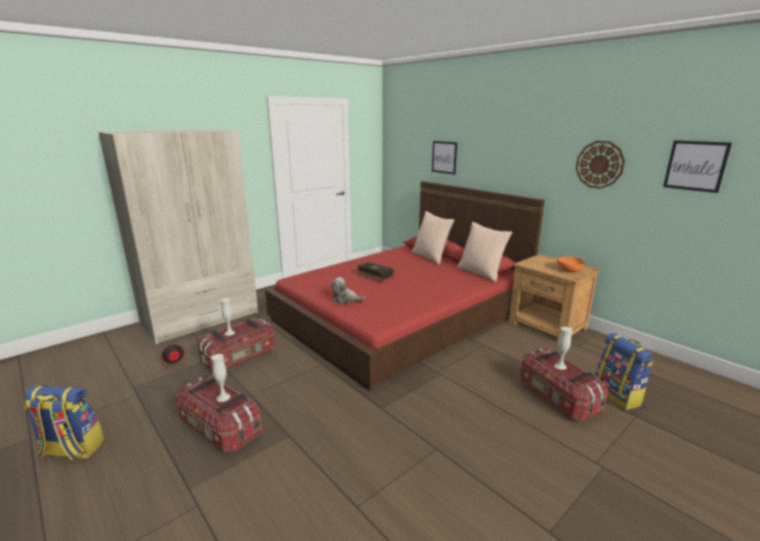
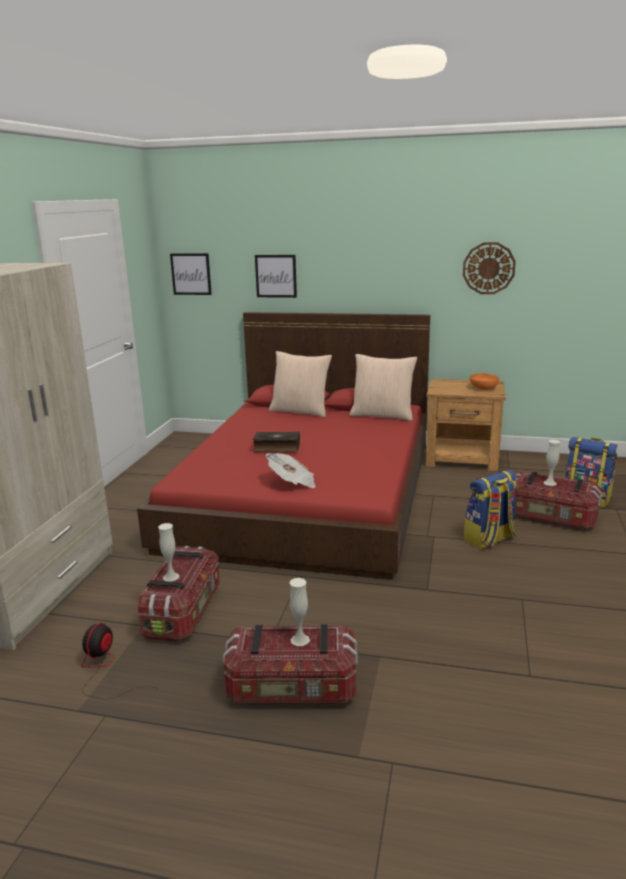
camera: 35 degrees left, 0 degrees up
backpack [24,385,104,460] -> backpack moved to [464,470,518,549]
plush toy [331,277,365,304] -> newspaper [266,453,315,488]
picture [663,140,732,193] -> picture moved to [170,253,212,295]

